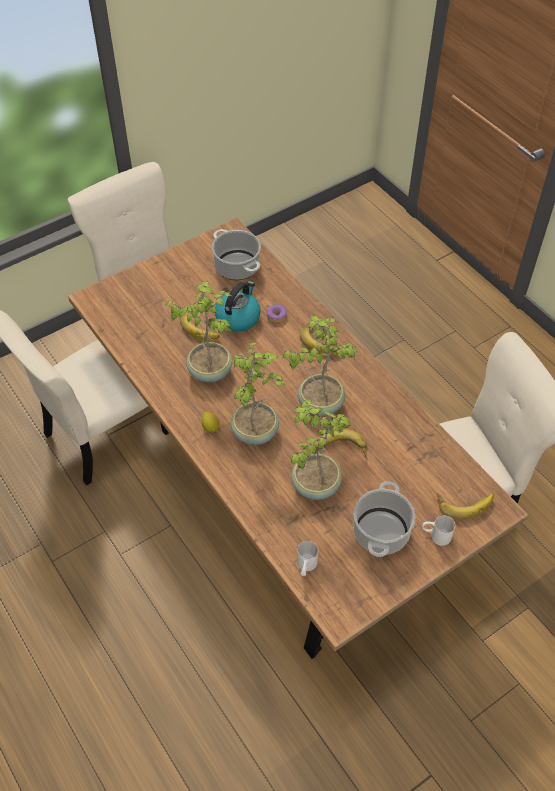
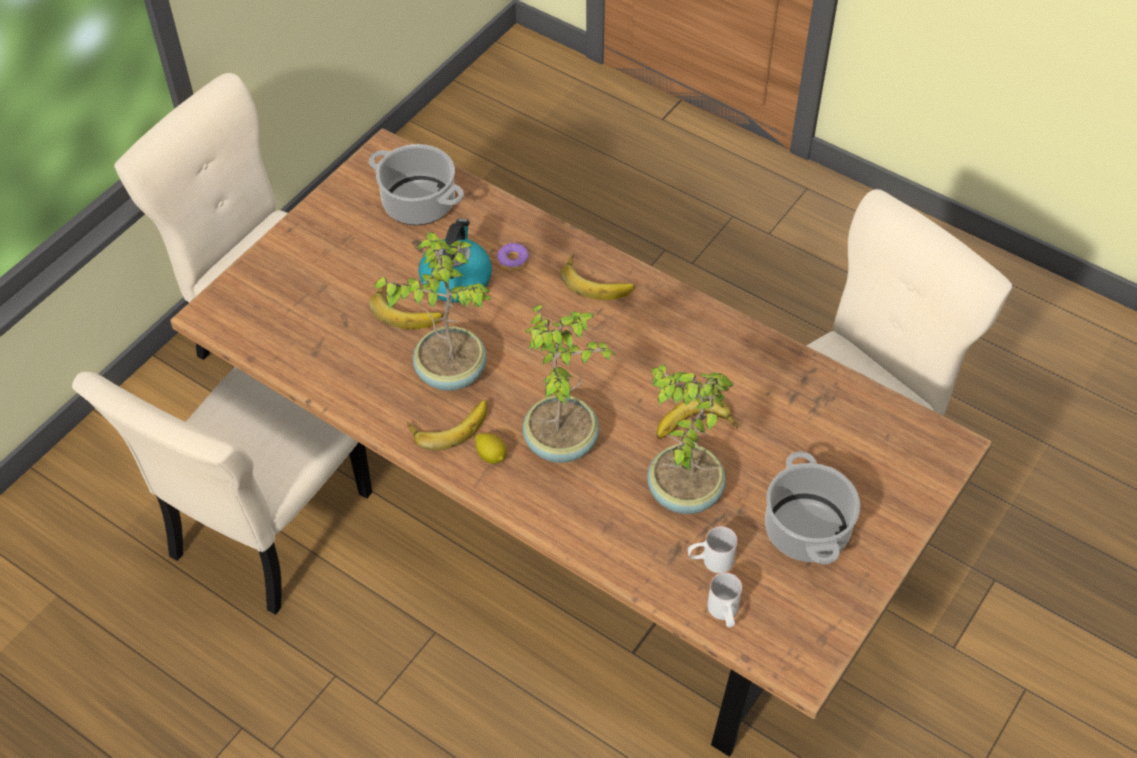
camera: 20 degrees left, 0 degrees up
potted plant [283,316,358,416] -> none
white mug [422,515,455,546] -> white mug moved to [688,526,737,573]
banana [437,493,494,520] -> banana moved to [407,400,487,451]

